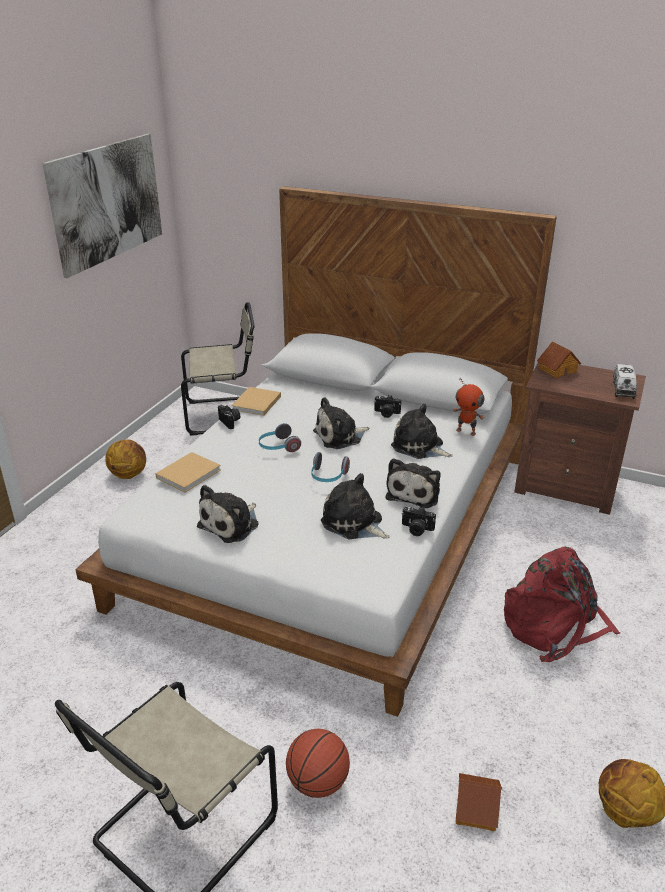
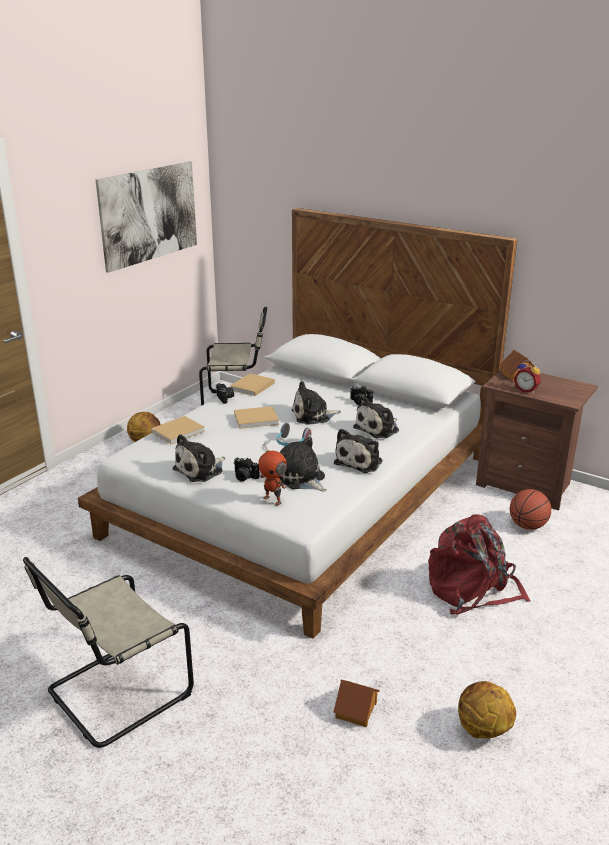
camera: 10 degrees right, 5 degrees down
headphones [259,423,301,452] -> beige book [234,406,279,429]
basketball [286,729,350,798] -> basketball moved to [510,489,551,530]
plush toy [391,404,453,459] -> plush toy turned 90 degrees counterclockwise [353,396,399,439]
camera [402,507,436,536] -> camera moved to [234,457,260,481]
toy robot [453,377,485,436] -> toy robot moved to [258,443,287,505]
toy truck [613,364,637,399] -> none
none -> alarm clock [514,360,541,393]

